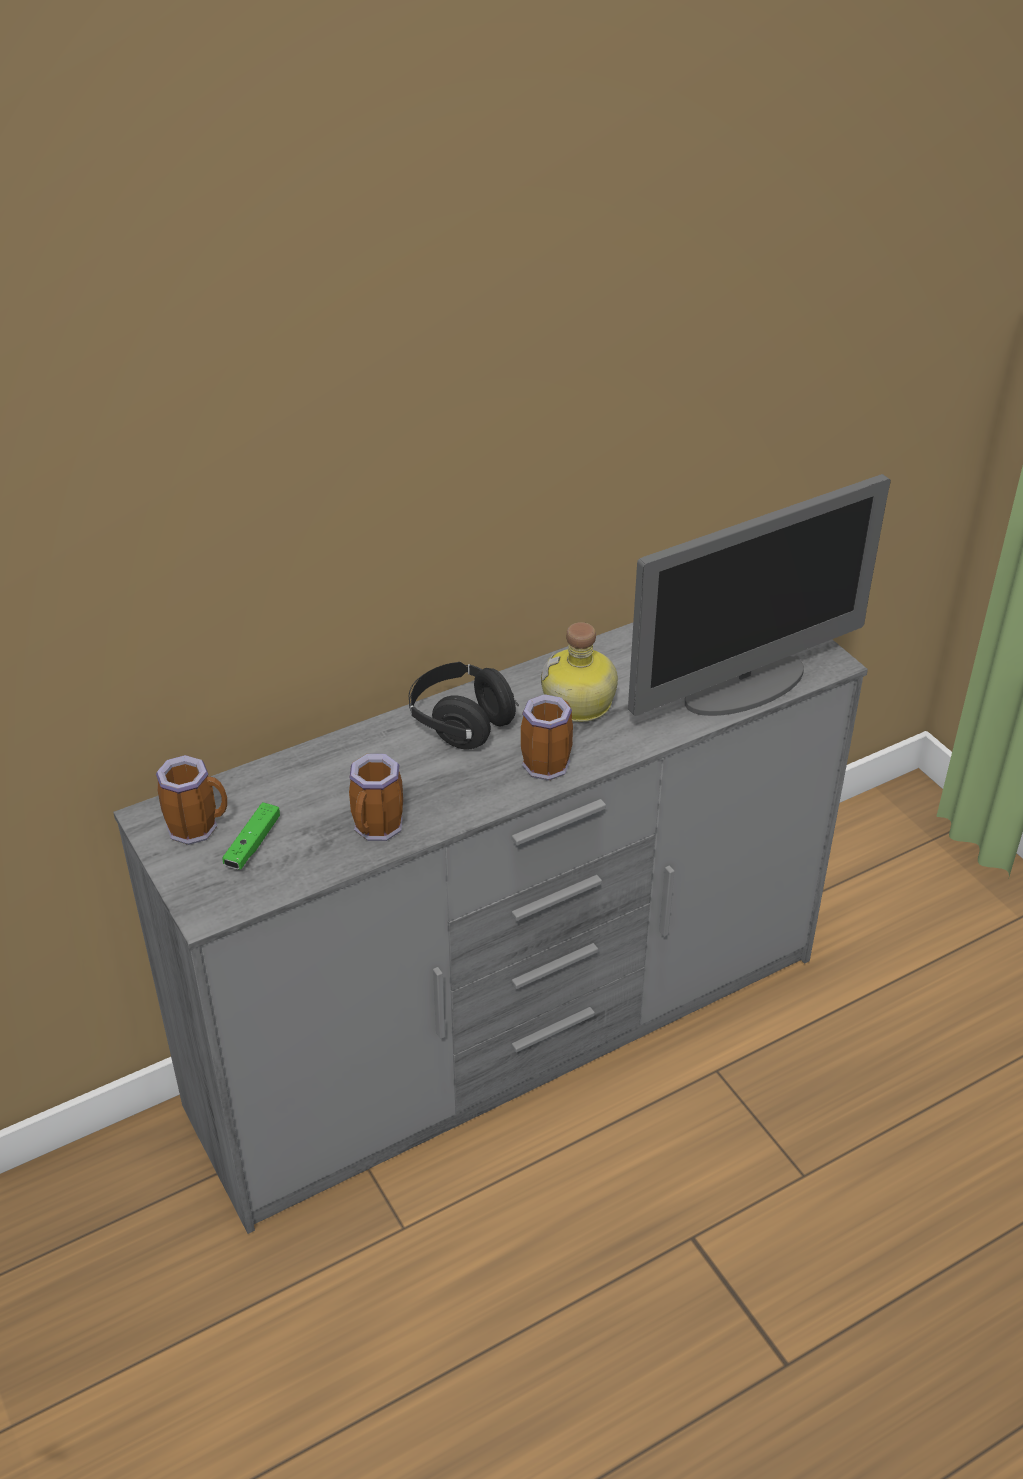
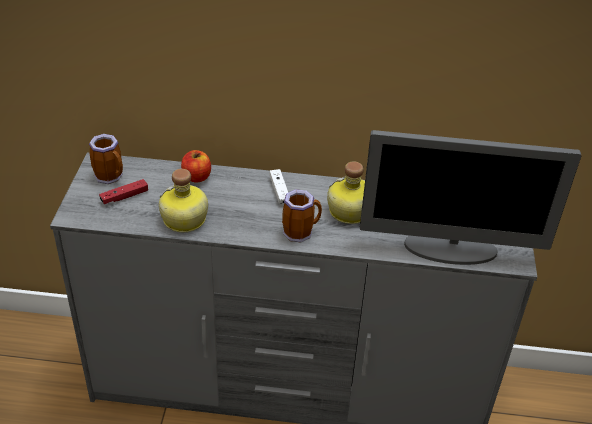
camera: 35 degrees right, 0 degrees up
green game controller [222,802,280,870] -> red game controller [99,179,148,204]
mug [349,754,403,841] -> bottle [159,169,208,232]
black headphones [409,662,519,749] -> white game controller [269,169,288,206]
none -> apple [181,150,211,182]

